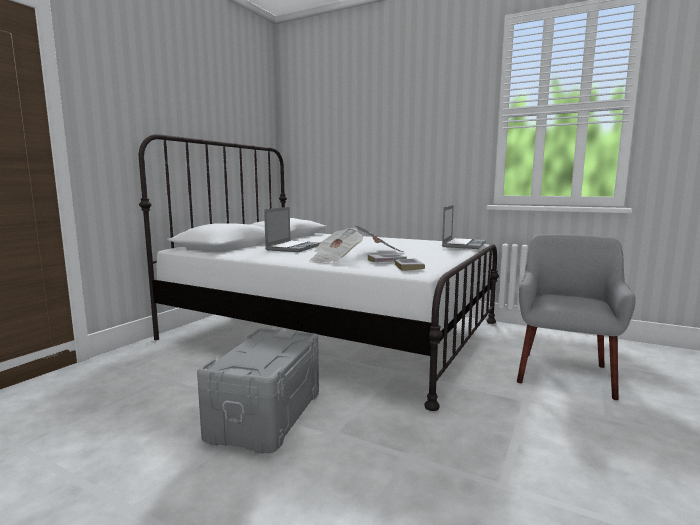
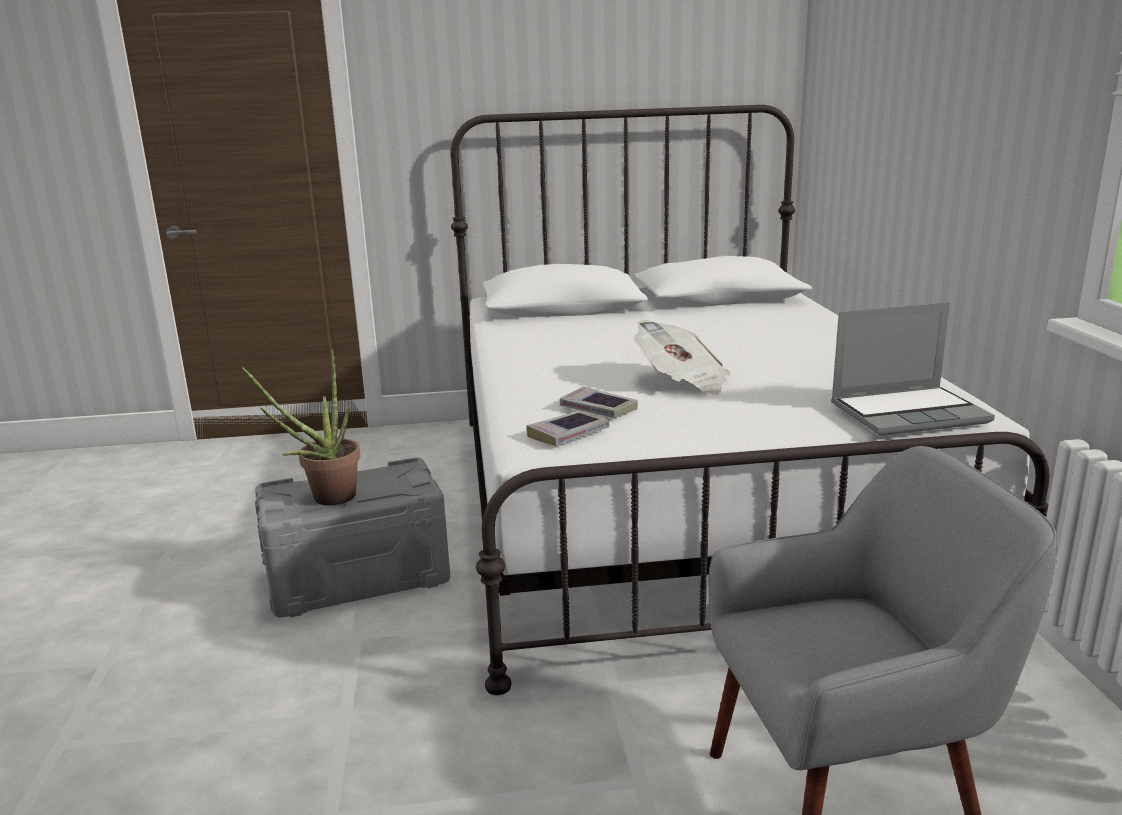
camera: 55 degrees right, 10 degrees up
laptop [264,207,320,252] -> none
newspaper [309,228,363,263] -> none
none -> potted plant [242,348,360,506]

